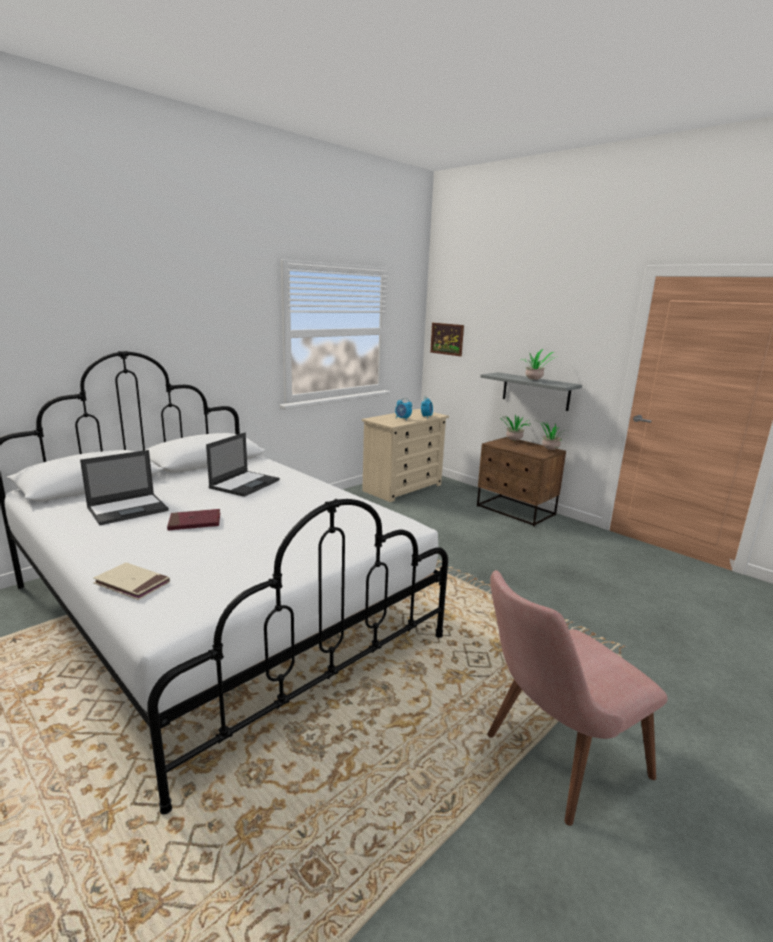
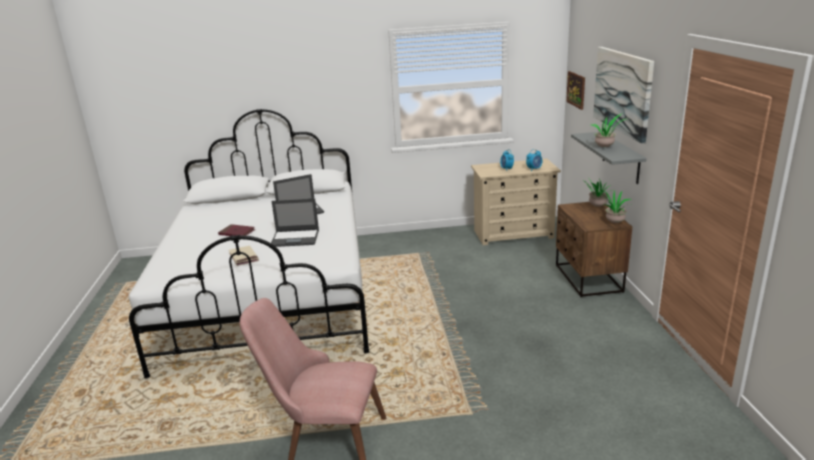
camera: 40 degrees right, 5 degrees up
laptop [80,450,169,525] -> laptop moved to [271,199,319,247]
beige book [93,563,170,600] -> beige book moved to [229,246,259,266]
none -> picture [593,47,654,143]

